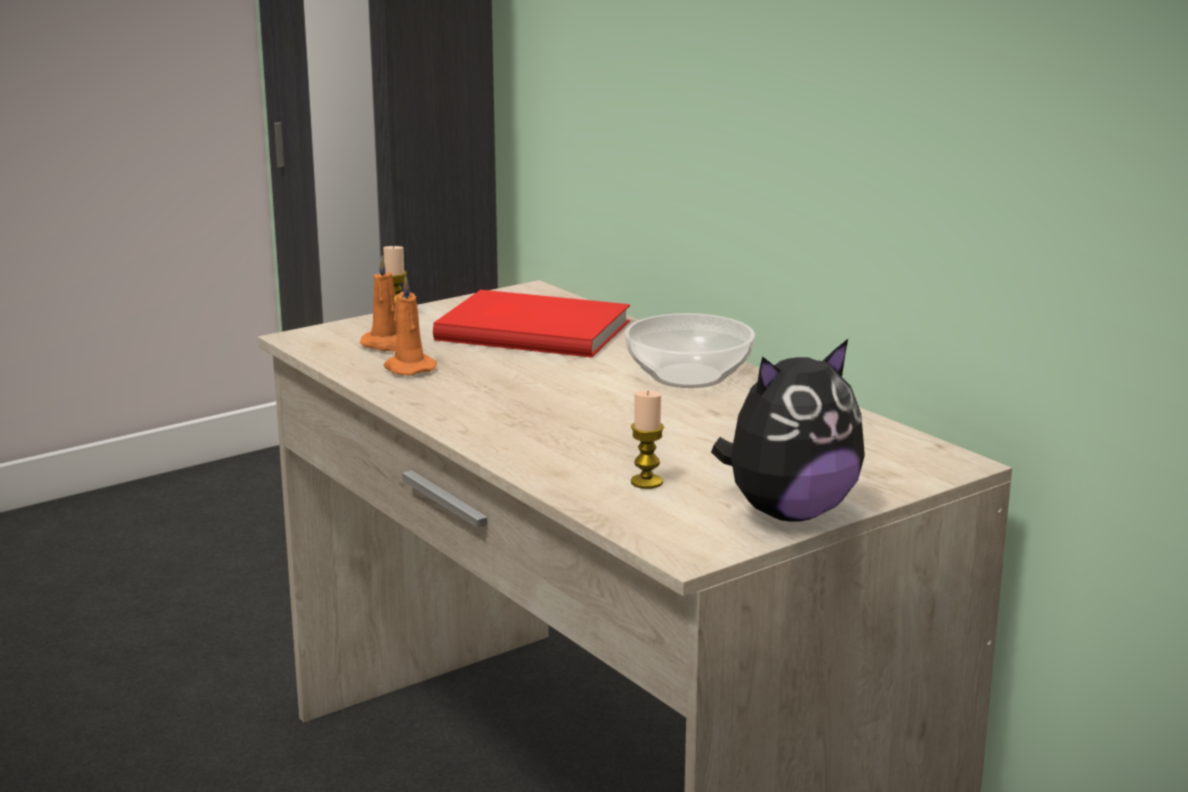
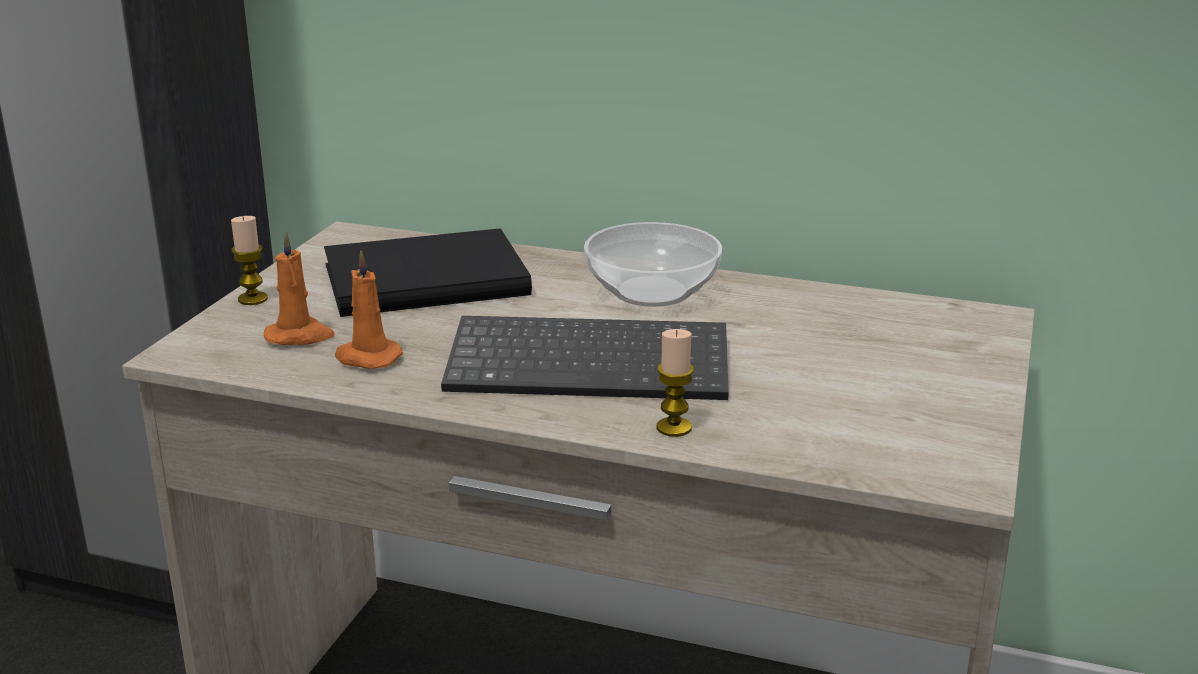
camera: 35 degrees left, 5 degrees up
red book [433,290,630,358] -> black book [324,228,532,317]
candle [631,390,664,489] -> candle moved to [656,329,694,437]
plush toy [711,339,865,522] -> none
none -> keyboard [441,316,729,400]

